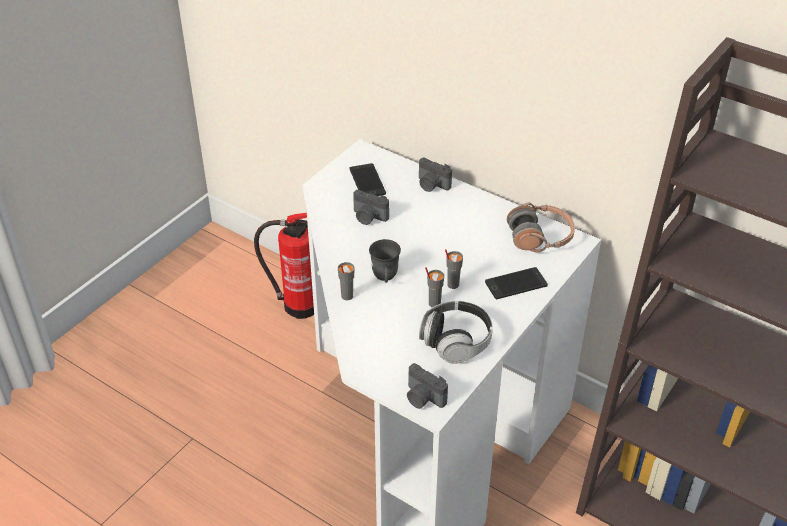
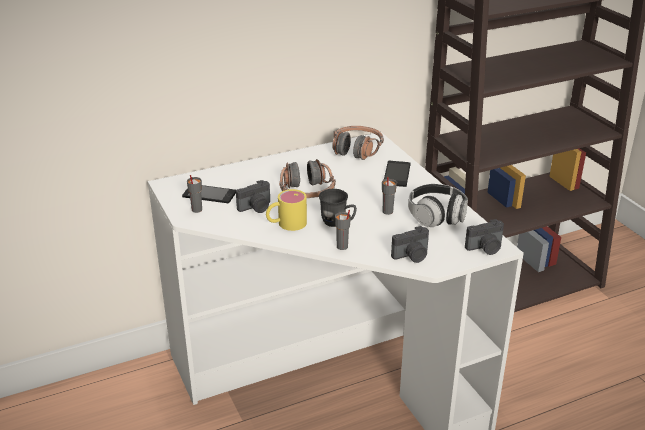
camera: 60 degrees left, 10 degrees down
fire extinguisher [254,213,314,319] -> none
camera [419,158,452,192] -> camera moved to [391,226,429,263]
grey cup [445,249,463,289] -> grey cup moved to [187,175,202,213]
none -> yellow mug [266,189,307,231]
none -> headphones [279,159,336,198]

